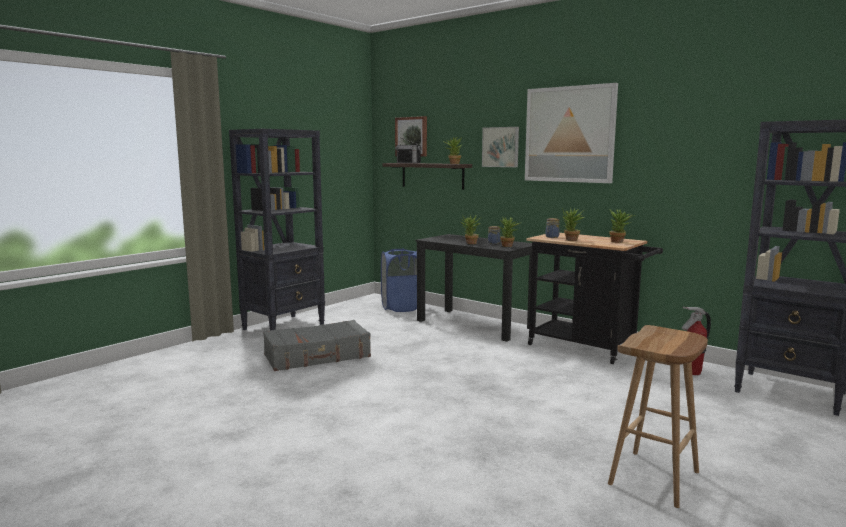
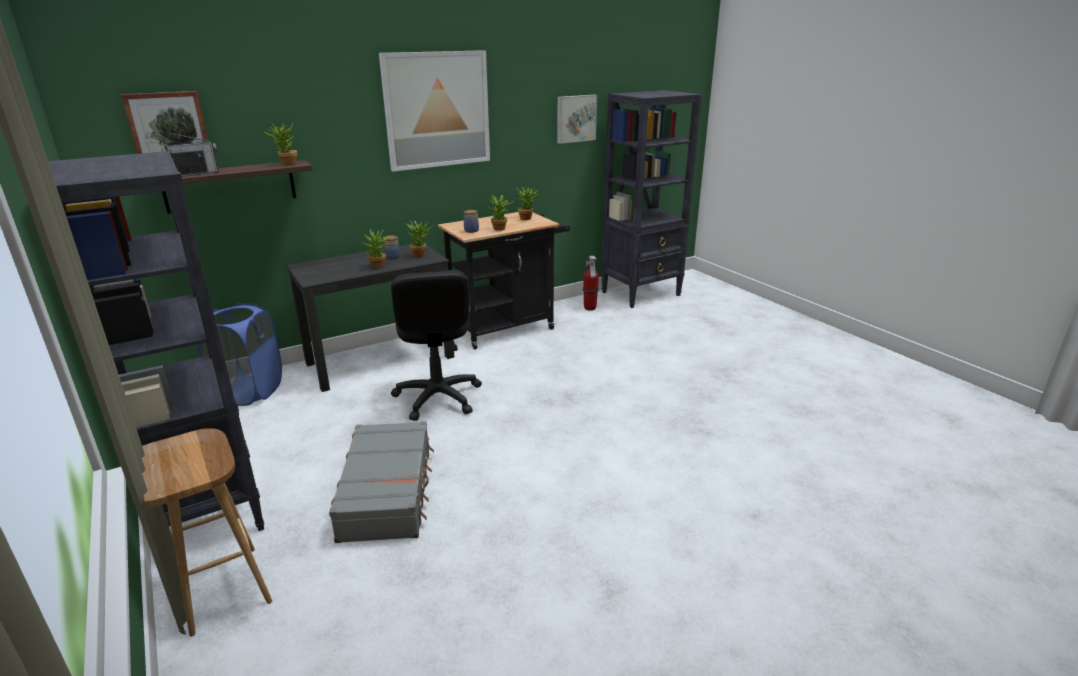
camera: 70 degrees left, 15 degrees up
picture [482,127,519,167] -> picture moved to [557,95,597,144]
brown stool [608,325,708,508] -> brown stool moved to [142,428,272,637]
none -> black office chair [391,270,482,421]

